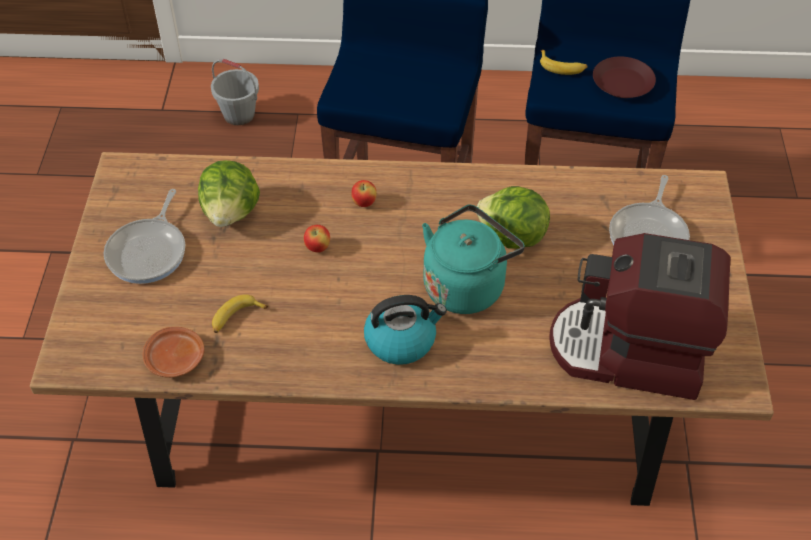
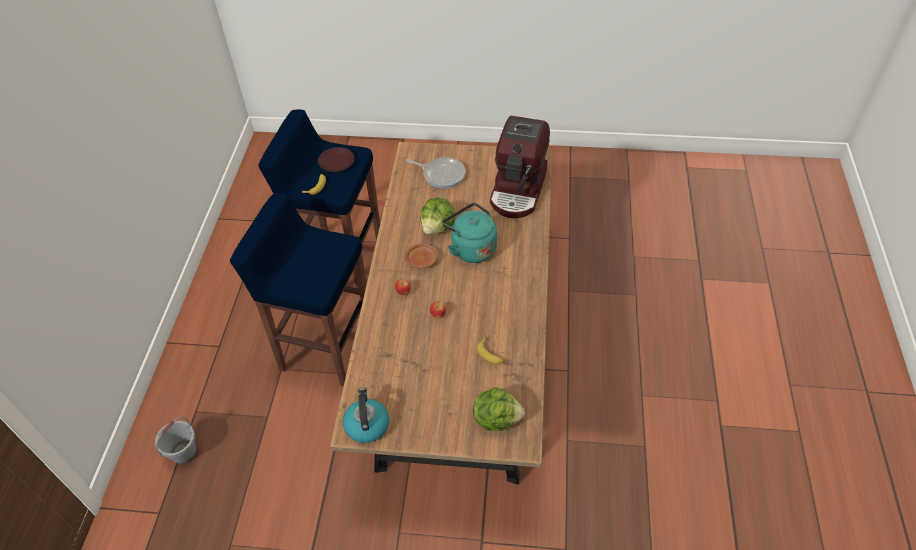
camera: 85 degrees left, 0 degrees up
frying pan [103,189,185,284] -> none
brown plate [143,327,204,378] -> brown plate moved to [405,243,438,269]
lettuce [198,160,260,227] -> lettuce moved to [473,387,525,431]
kettle [364,295,447,365] -> kettle moved to [343,387,389,443]

